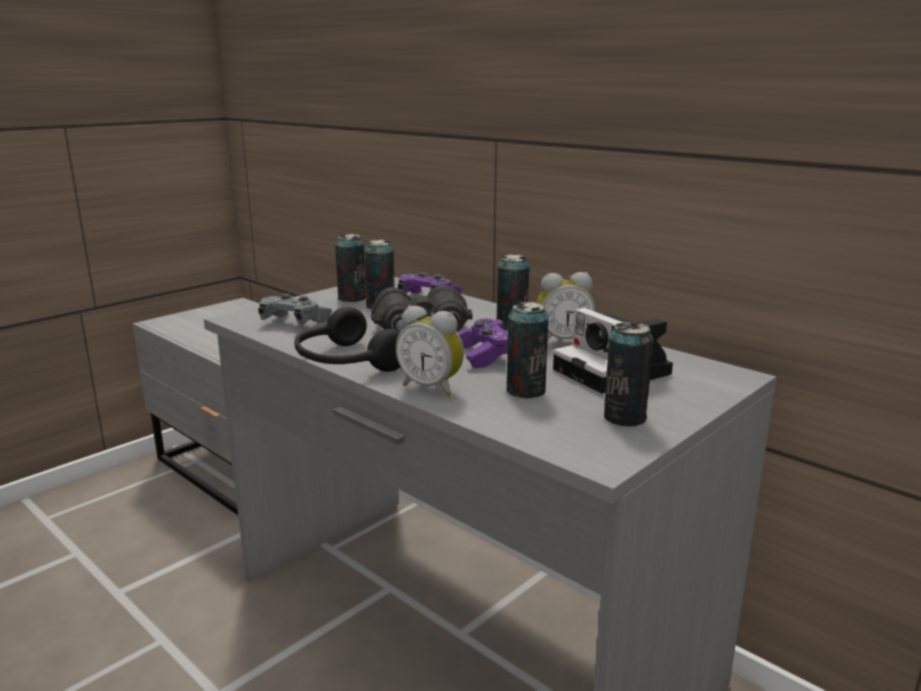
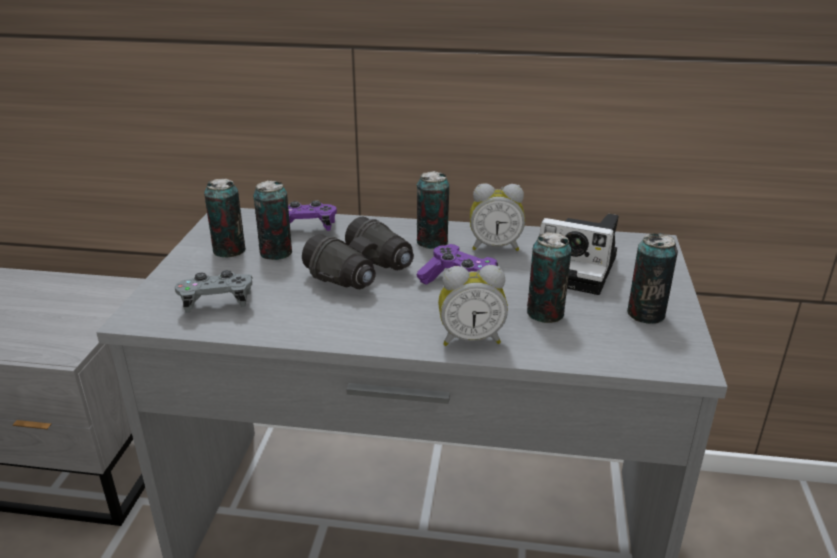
camera: 35 degrees left, 10 degrees up
black headphones [294,307,400,372] -> none
alarm clock [536,272,596,340] -> alarm clock turned 45 degrees clockwise [470,183,525,251]

